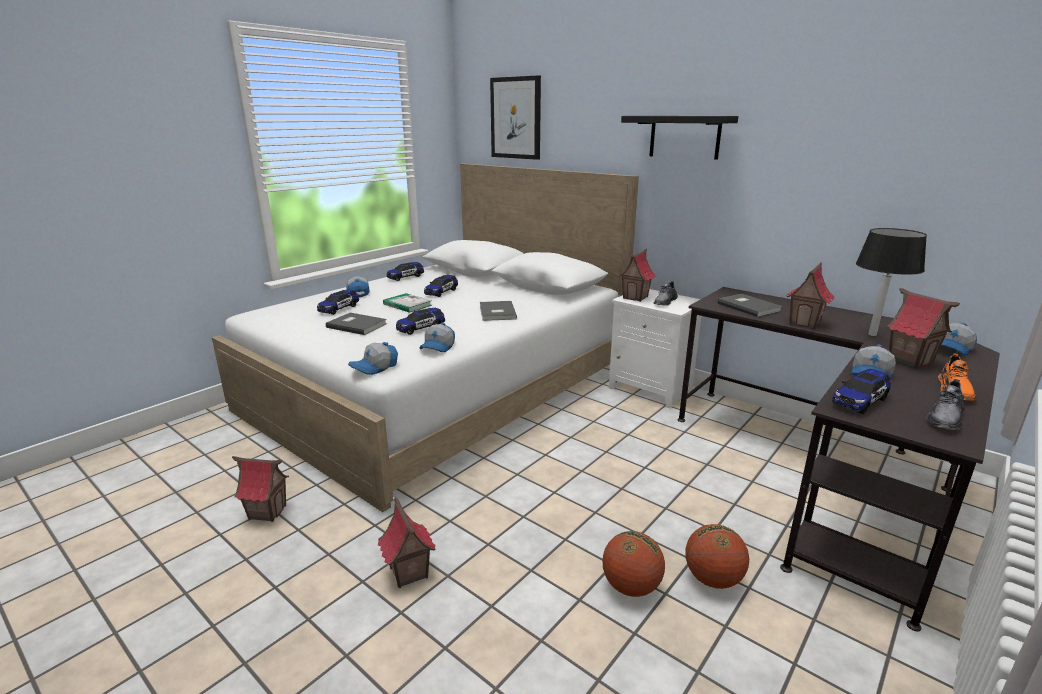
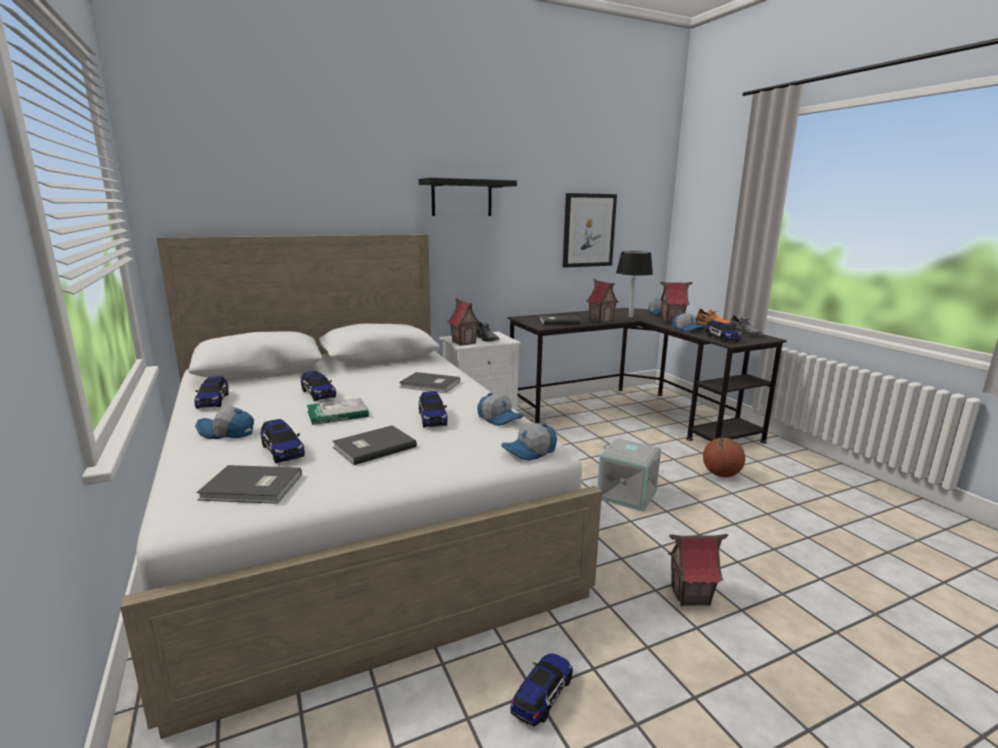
camera: 65 degrees left, 5 degrees down
toy house [232,456,289,522] -> toy car [510,653,573,727]
cap [348,342,398,375] -> cap turned 75 degrees clockwise [501,422,557,461]
picture [490,75,541,160] -> picture moved to [563,193,617,268]
basketball [602,531,665,597] -> none
none -> grey book [196,465,302,504]
none -> grey storage box [597,438,661,512]

